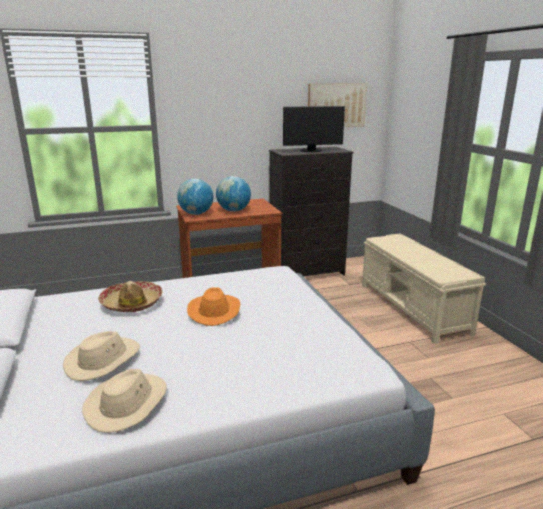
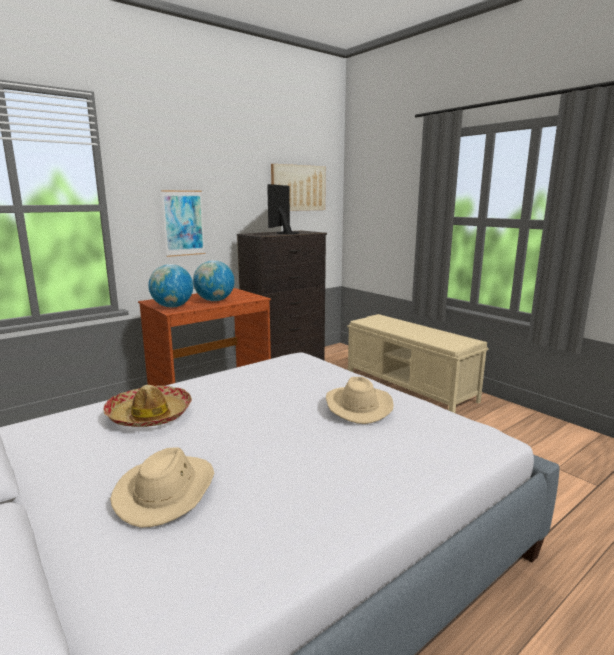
camera: 20 degrees left, 5 degrees down
beige hat [82,369,166,433] -> beige hat moved to [326,377,394,424]
orange hat [187,287,240,326] -> none
monitor [283,106,345,152] -> monitor turned 135 degrees clockwise [267,184,299,234]
none -> picture [161,190,206,257]

